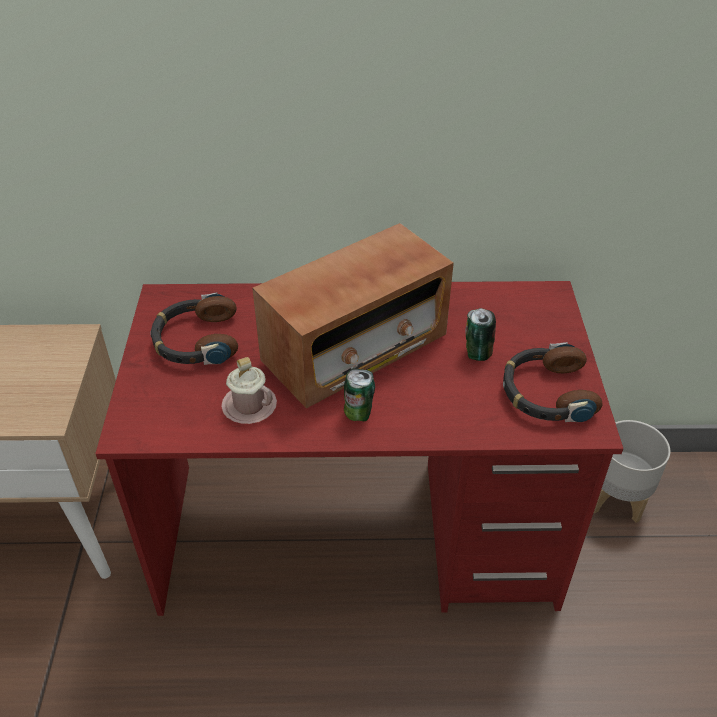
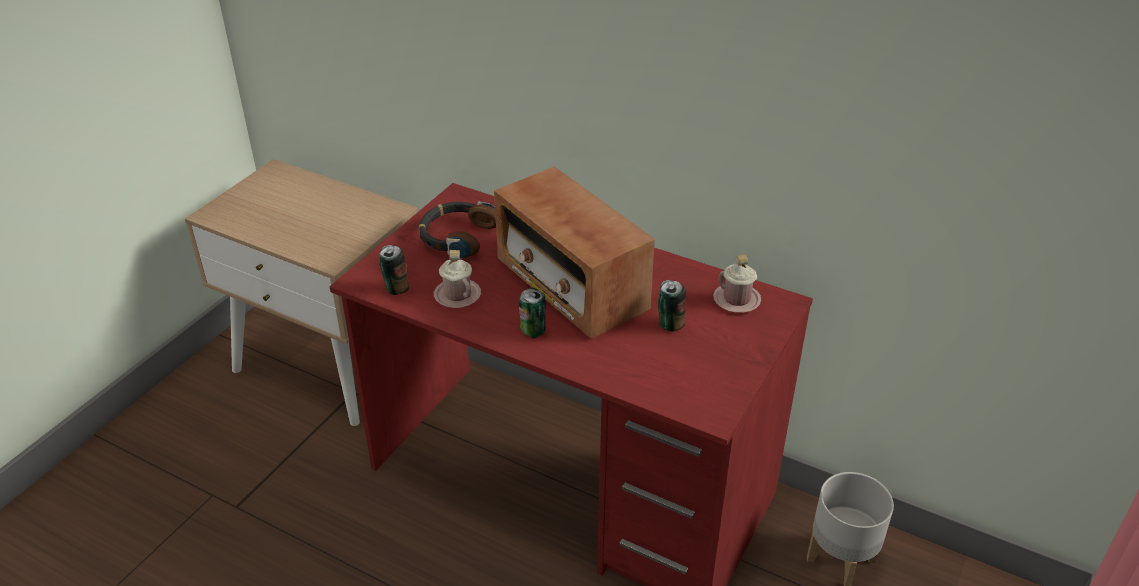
camera: 30 degrees right, 5 degrees down
radio [252,223,454,409] -> radio turned 60 degrees clockwise [494,166,655,339]
headphones [503,342,602,422] -> none
none -> can [379,245,409,295]
none -> pink mug [713,254,761,313]

